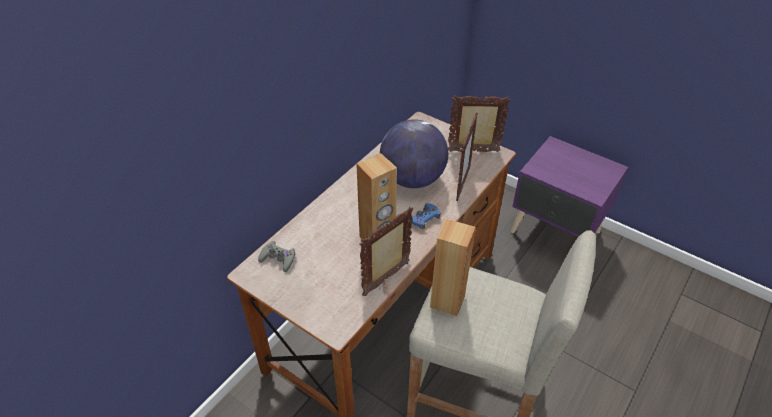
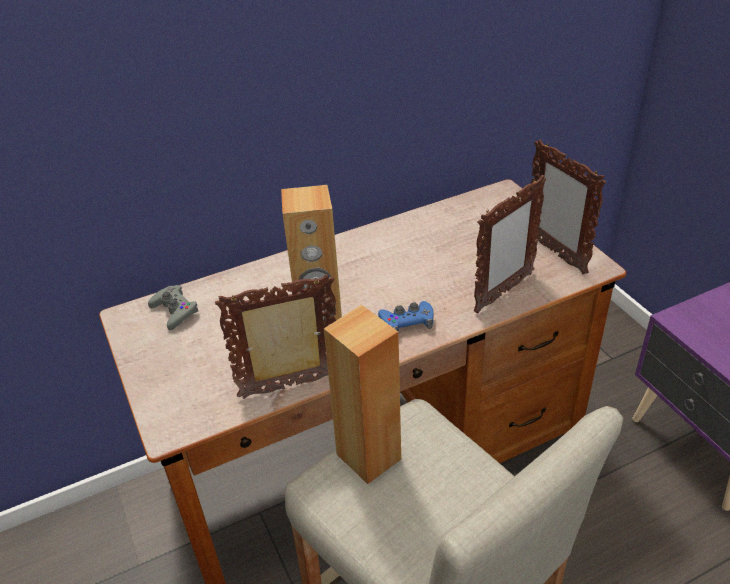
camera: 30 degrees right, 5 degrees down
globe [380,119,448,188] -> none
picture frame [448,96,511,152] -> picture frame turned 150 degrees counterclockwise [531,140,606,274]

